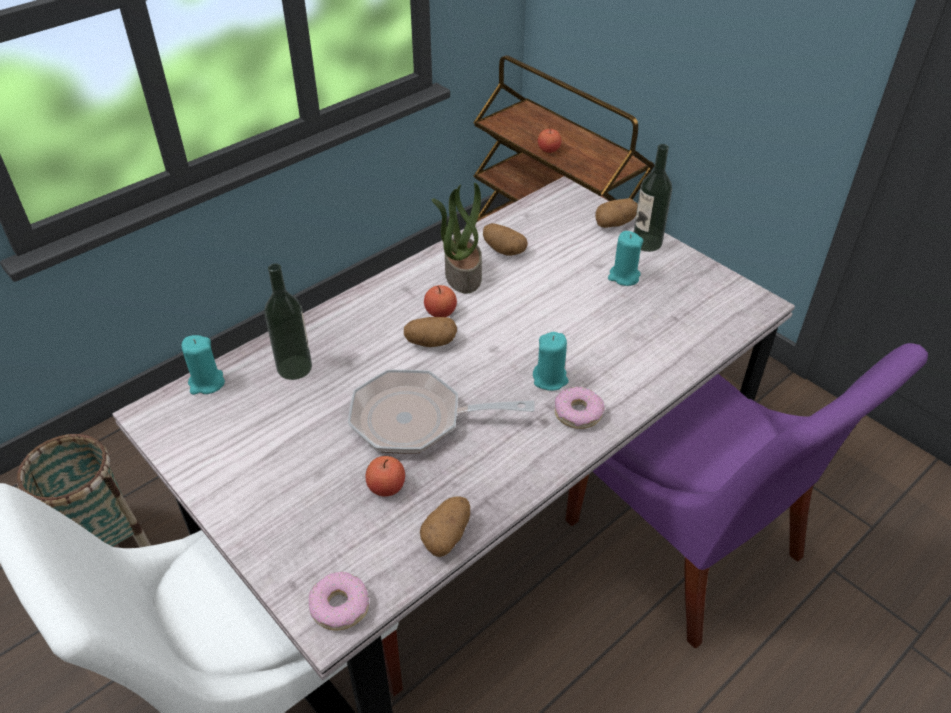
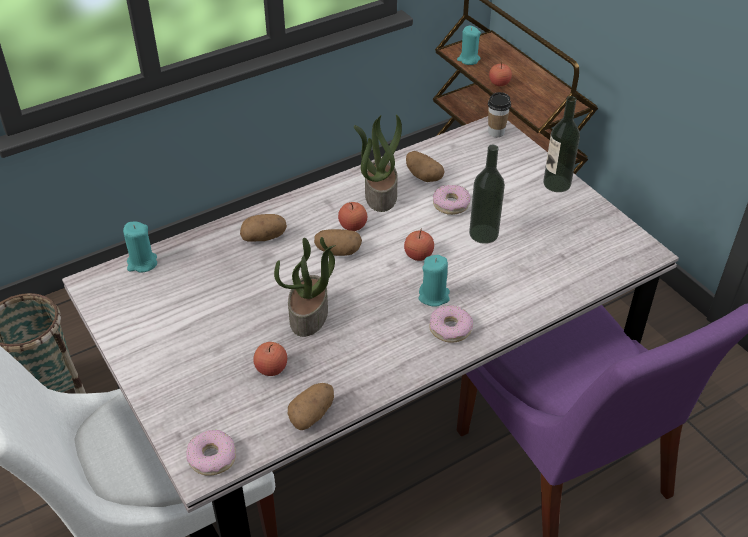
camera: 10 degrees right, 0 degrees up
bottle [264,263,312,380] -> bottle moved to [469,145,505,244]
frying pan [348,370,535,454] -> potted plant [274,237,336,337]
potato [595,199,638,228] -> potato moved to [240,214,287,242]
turquoise candle [608,231,643,286] -> turquoise candle moved to [457,26,481,65]
none -> apple [404,228,434,261]
none -> donut [433,185,471,215]
none -> cup [488,92,511,137]

